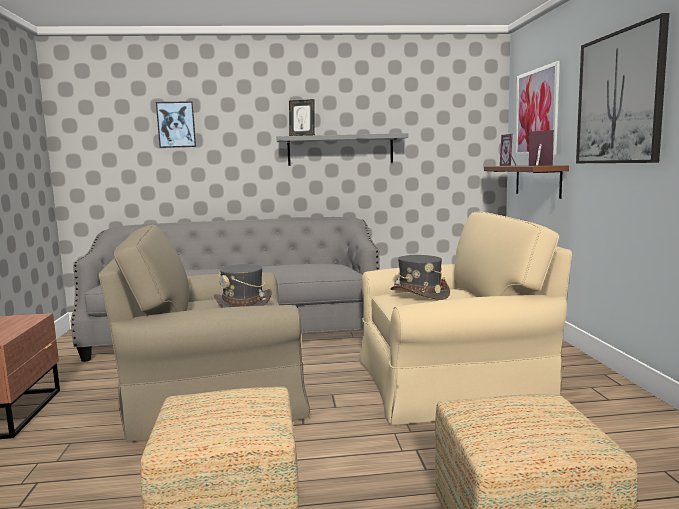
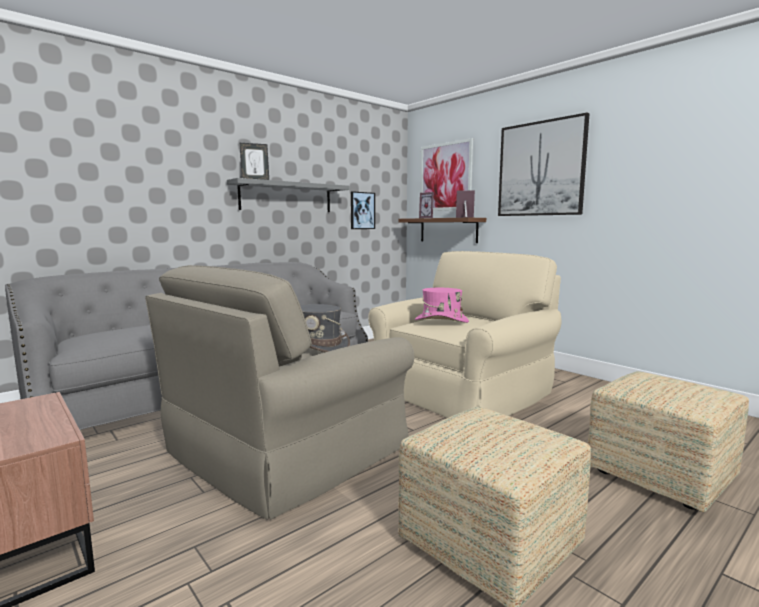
camera: 35 degrees left, 0 degrees up
picture [156,101,196,148] -> picture moved to [351,191,375,229]
grey hat [391,255,450,300] -> pink hat [415,288,469,323]

